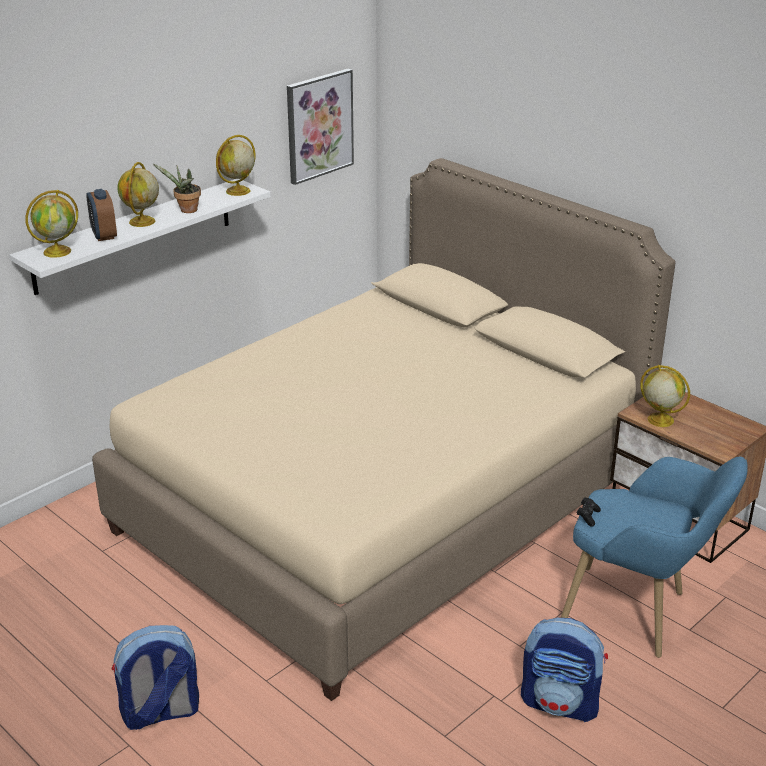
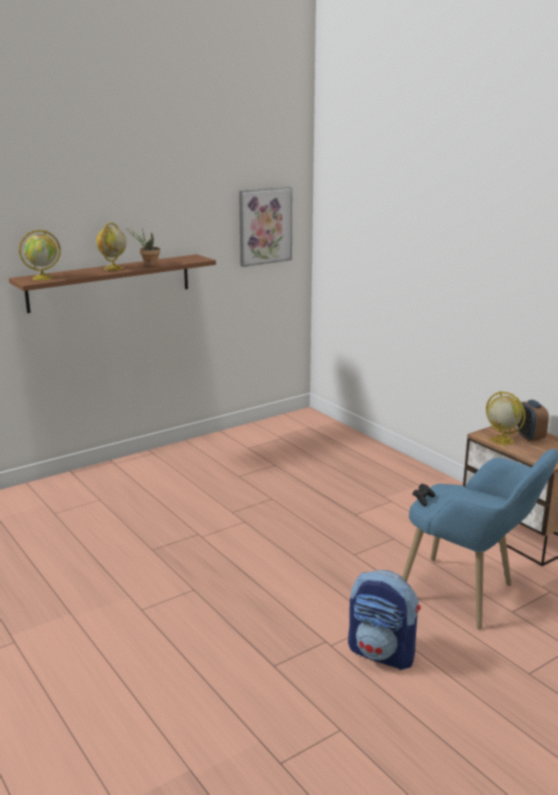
camera: 10 degrees right, 10 degrees down
white shelf [10,179,271,295] -> brown shelf [9,254,216,313]
alarm clock [86,189,117,241] -> alarm clock moved to [516,400,549,441]
beige bed [92,158,676,701] -> none
backpack [112,625,199,730] -> none
globe [216,135,256,196] -> none

